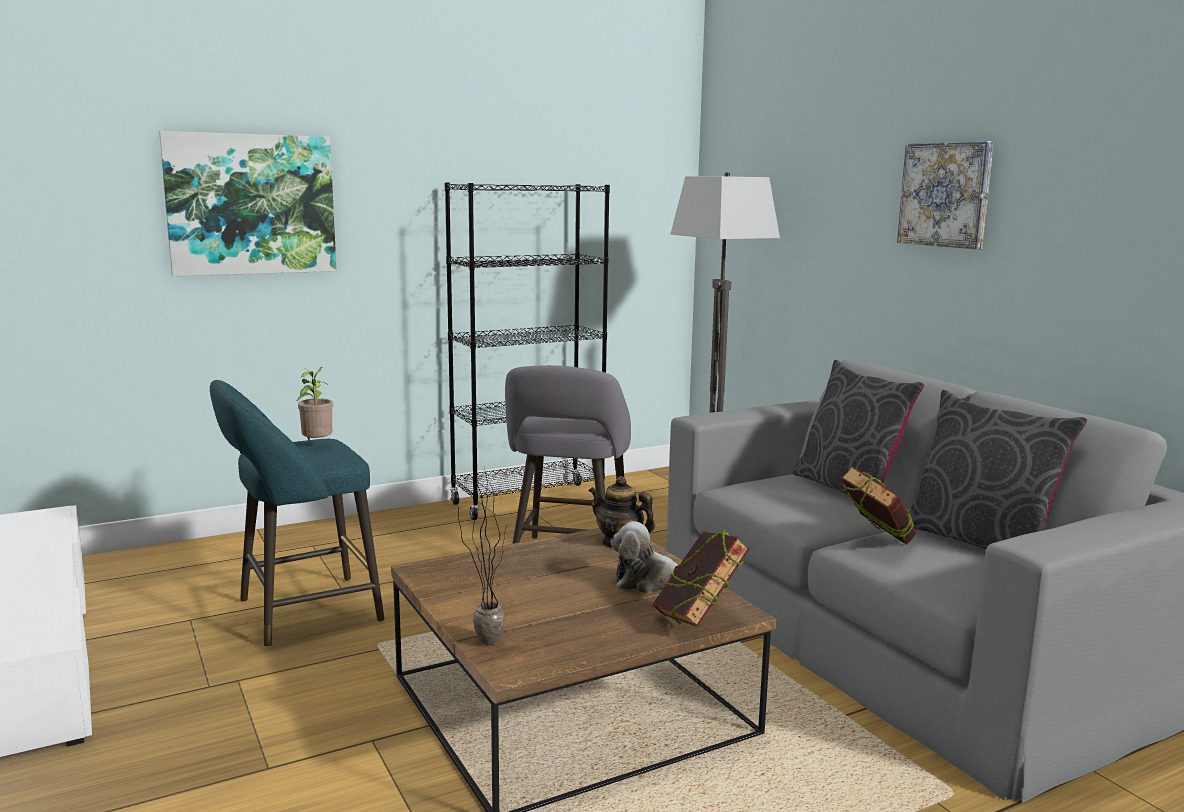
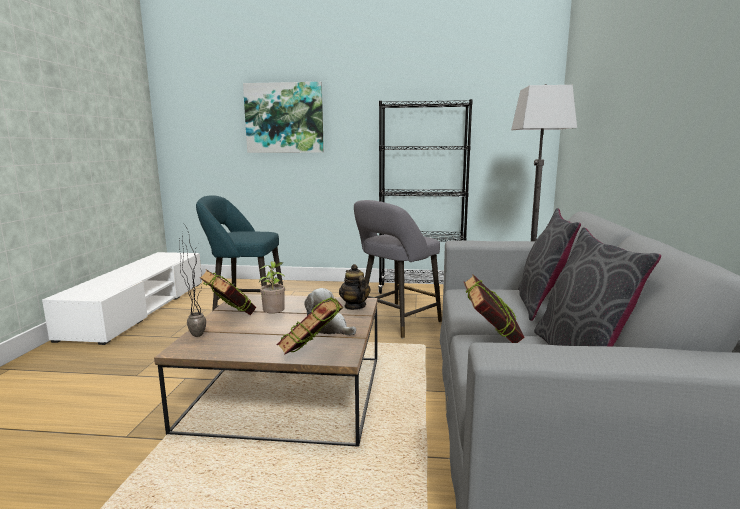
camera: 35 degrees right, 0 degrees up
potted plant [297,367,333,440] -> potted plant moved to [259,261,286,314]
picture [897,141,994,249] -> none
none -> book [199,270,256,315]

